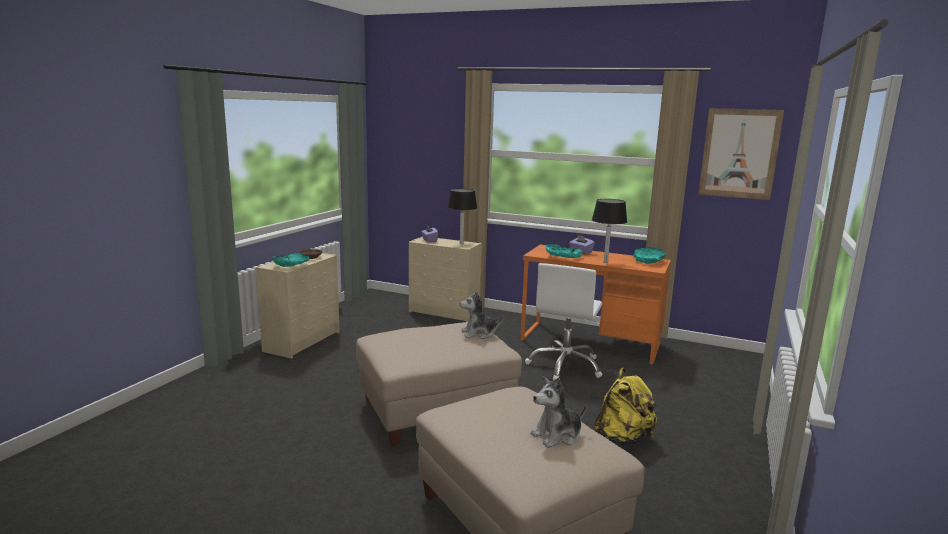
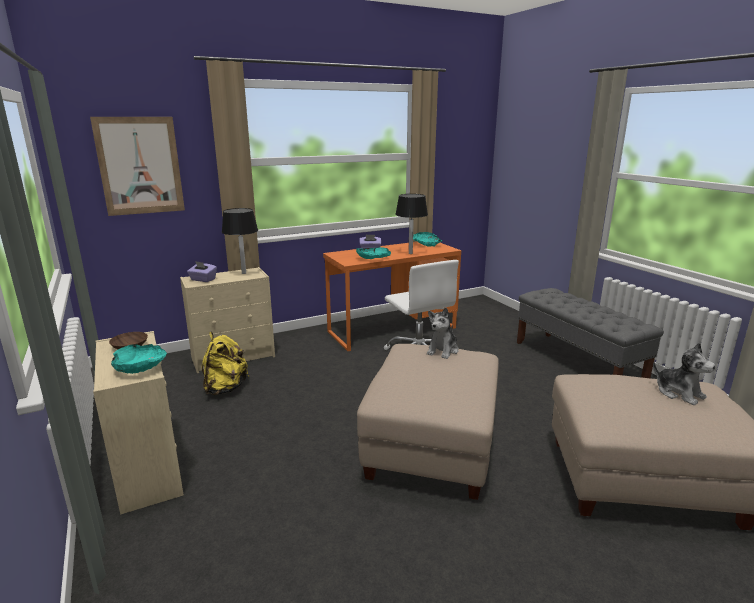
camera: 50 degrees left, 5 degrees up
plush toy [531,376,586,448] -> plush toy turned 45 degrees counterclockwise [653,342,716,405]
yellow backpack [594,368,657,445] -> yellow backpack moved to [202,332,249,395]
picture [698,108,784,200] -> picture moved to [90,117,185,216]
none -> grey bench [517,288,664,378]

